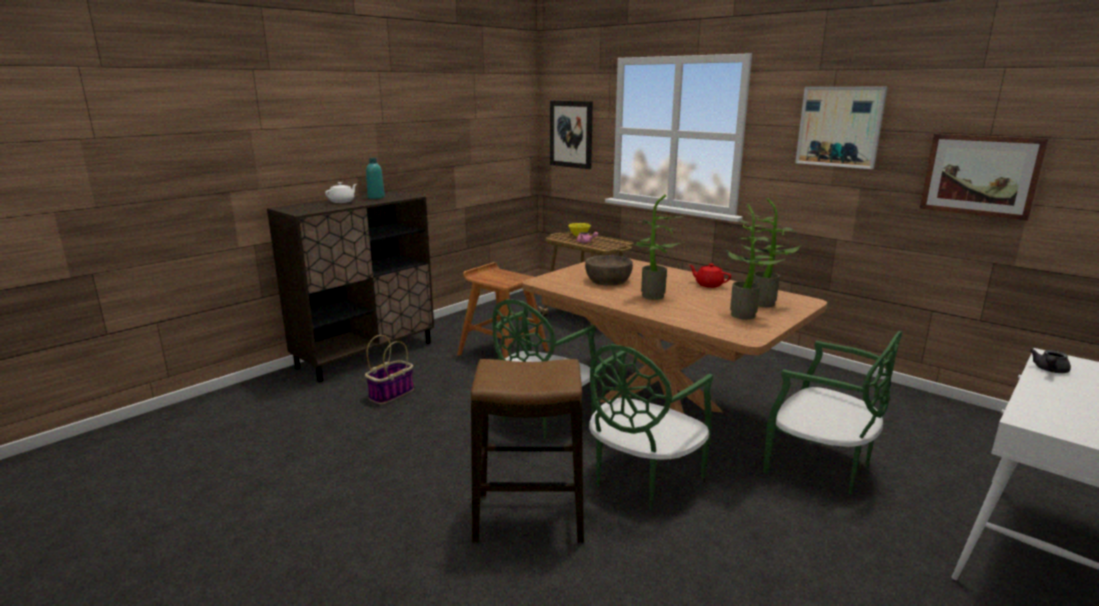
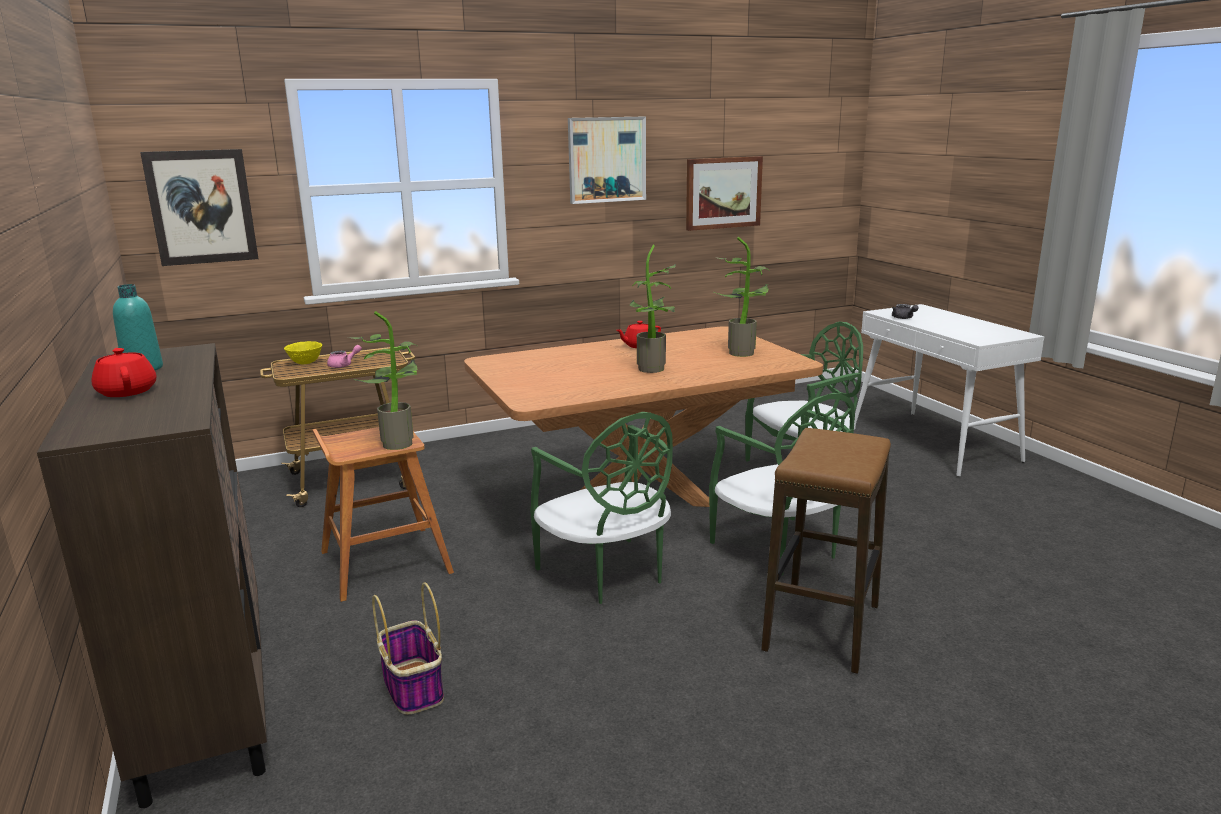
camera: 65 degrees left, 0 degrees up
white teapot [325,182,357,203] -> red teapot [91,348,156,397]
brown bowl [585,255,633,286] -> none
potted plant [740,198,802,307] -> potted plant moved to [348,311,418,450]

